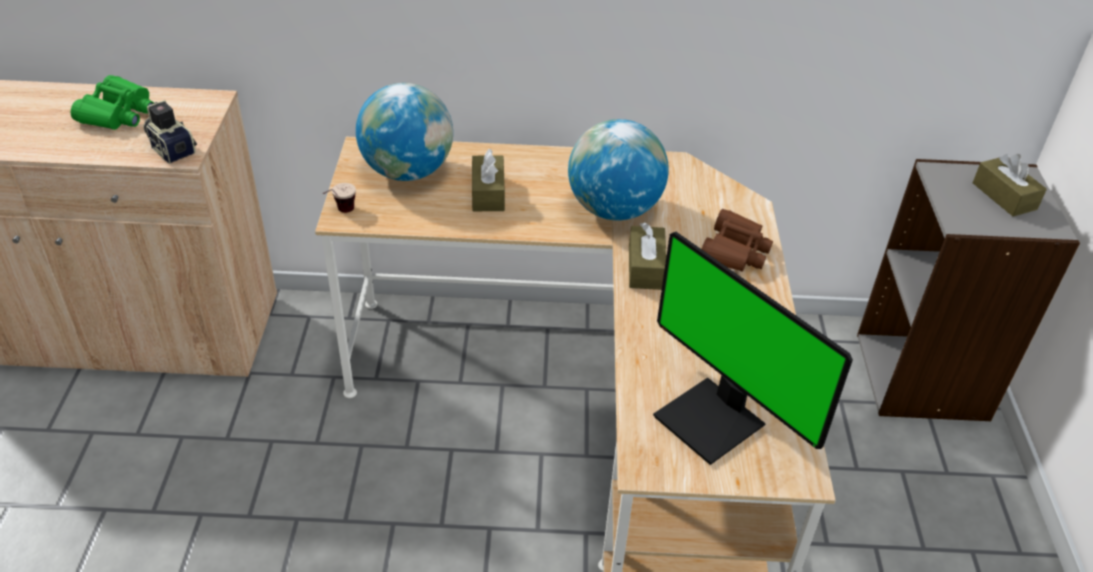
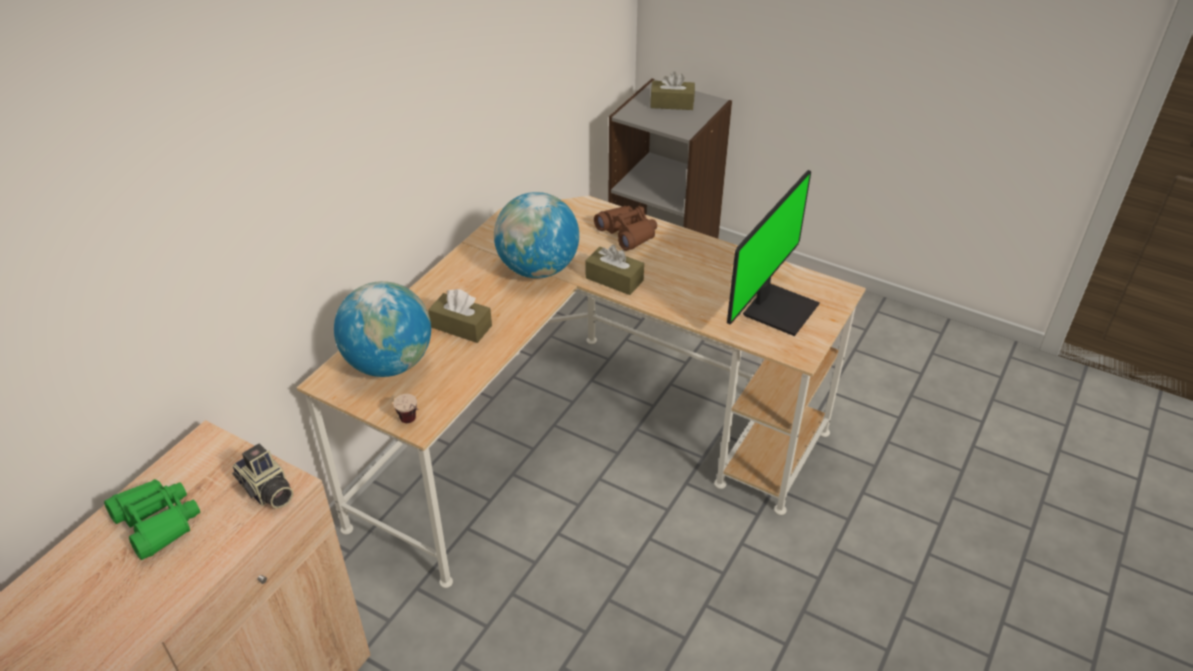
camera: 60 degrees left, 0 degrees up
camera [143,100,197,164] -> camera turned 120 degrees counterclockwise [232,444,294,509]
monitor [653,232,853,465] -> monitor turned 45 degrees counterclockwise [727,170,820,336]

